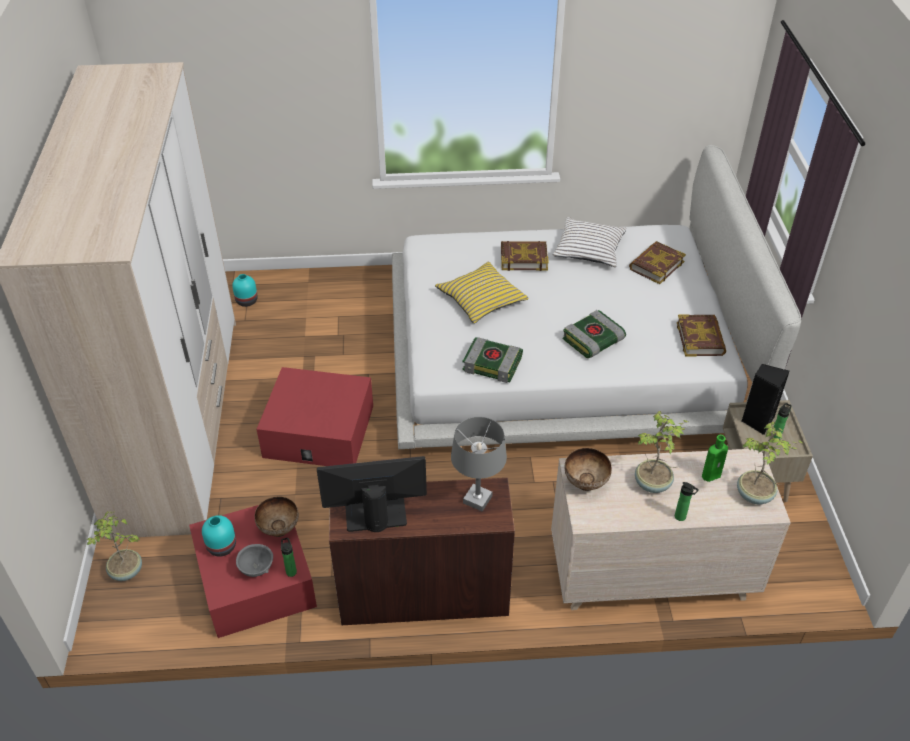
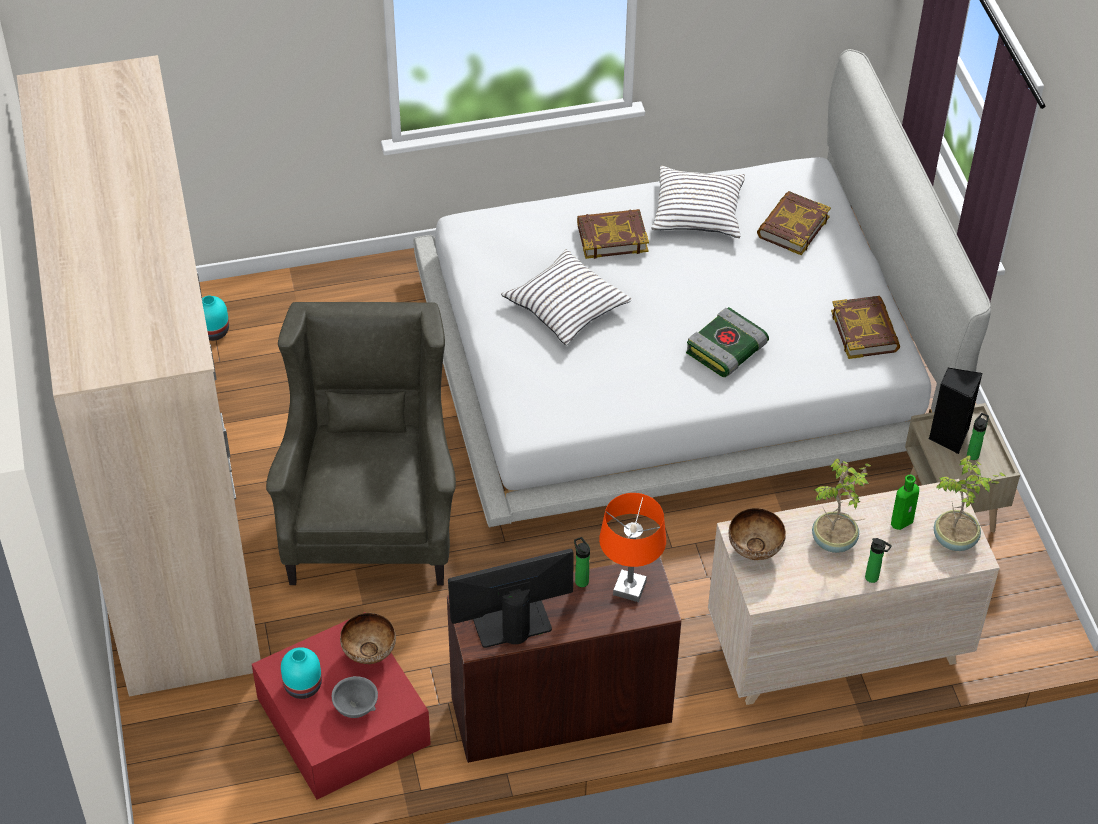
camera: 10 degrees left, 5 degrees up
potted plant [87,511,142,581] -> none
red storage box [256,367,373,466] -> grey armchair [266,302,456,586]
bottle [281,538,297,577] -> bottle moved to [574,537,590,587]
yellow pillow [435,262,529,323] -> white pillow [501,249,632,345]
grey table lamp [451,417,507,512] -> orange table lamp [599,493,666,602]
book [463,337,523,383] -> none

